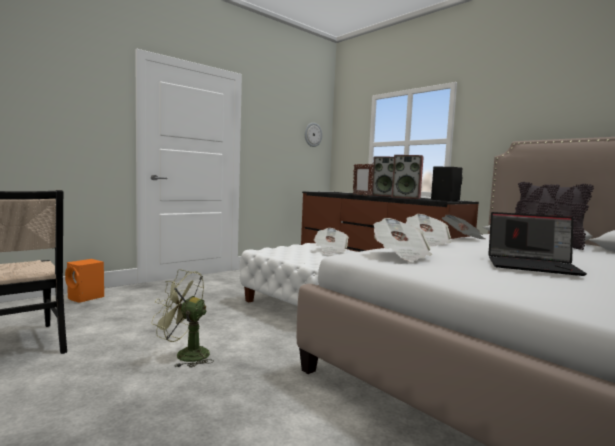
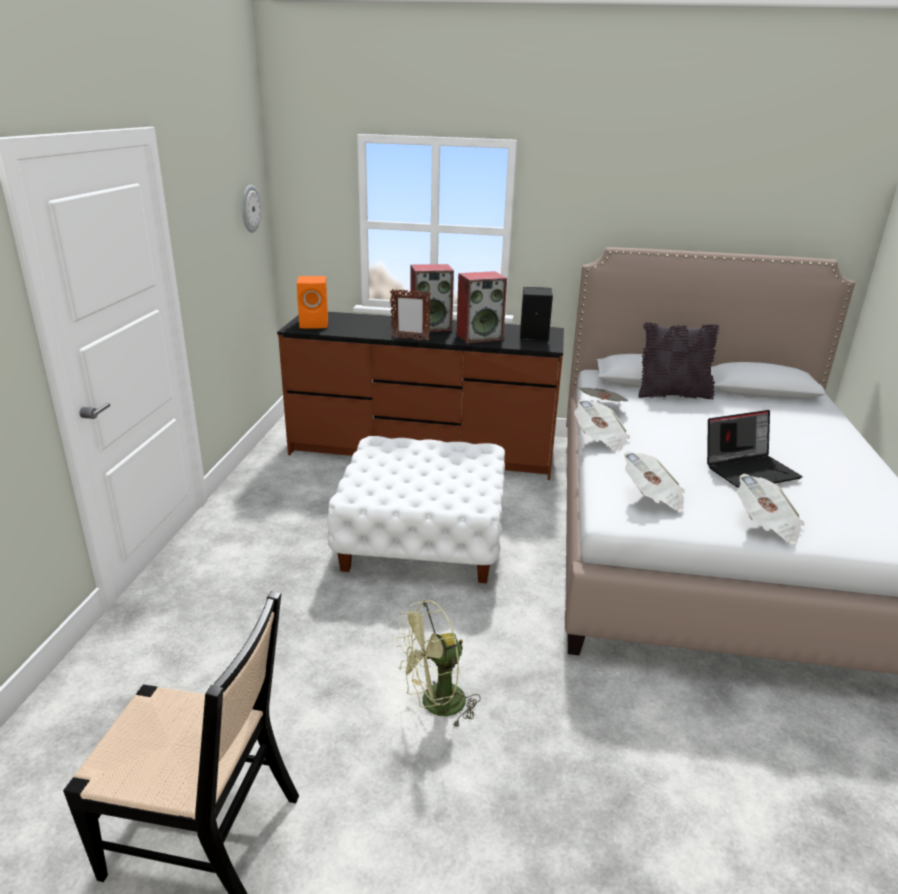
camera: 40 degrees left, 20 degrees up
orange speaker [65,259,104,303] -> orange speaker moved to [297,276,328,329]
newspaper [314,228,349,254] -> newspaper moved to [737,474,804,545]

